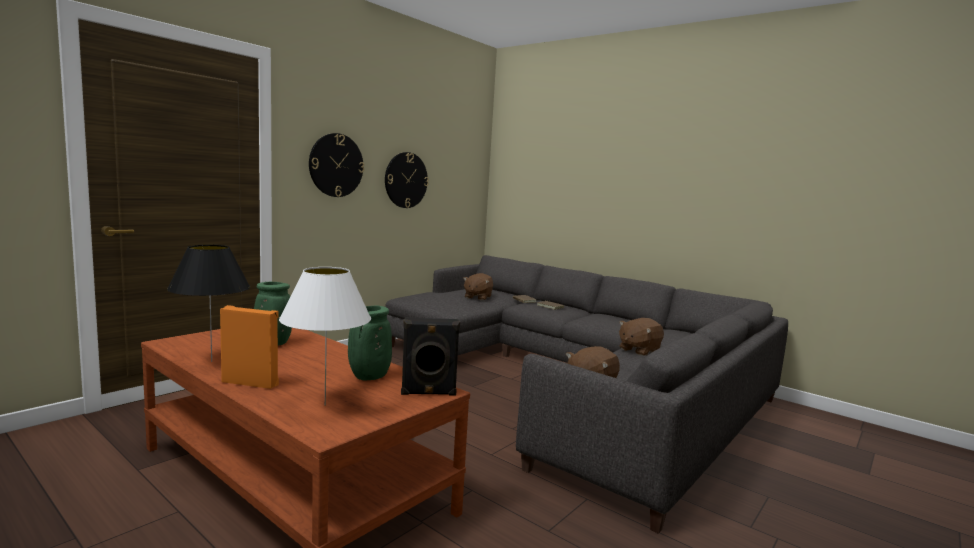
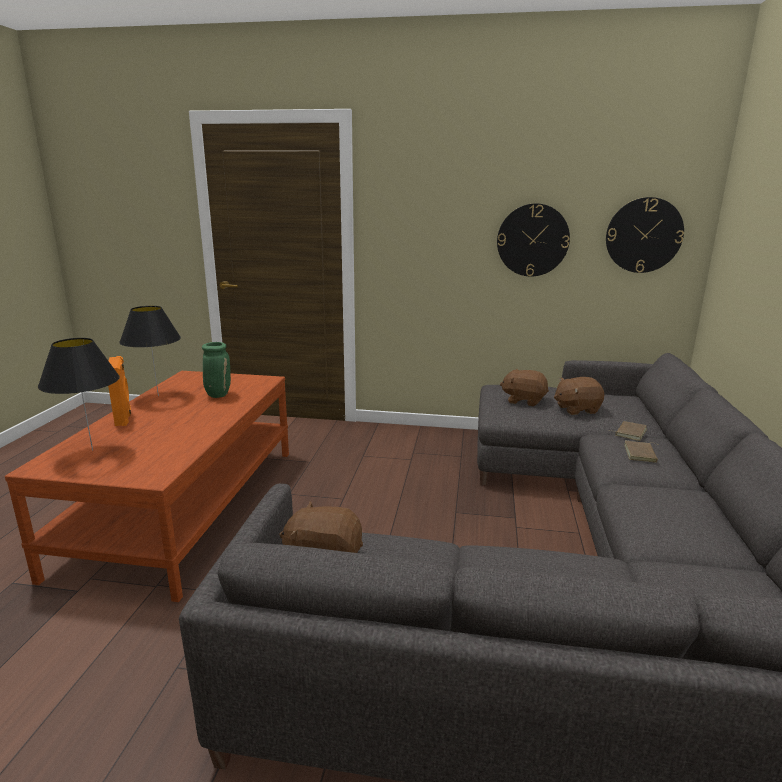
camera: 60 degrees right, 10 degrees up
white table lamp [279,267,371,406] -> black table lamp [38,338,120,451]
wall clock [309,133,364,197] -> wall clock moved to [606,197,684,273]
green vase [348,306,392,380] -> none
black speaker [401,318,460,395] -> none
brown plush toy [619,318,664,356] -> brown plush toy moved to [500,369,549,406]

